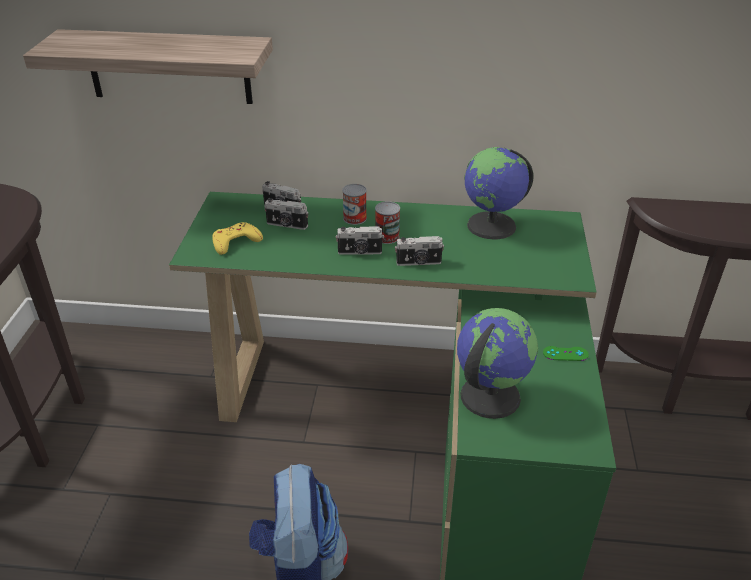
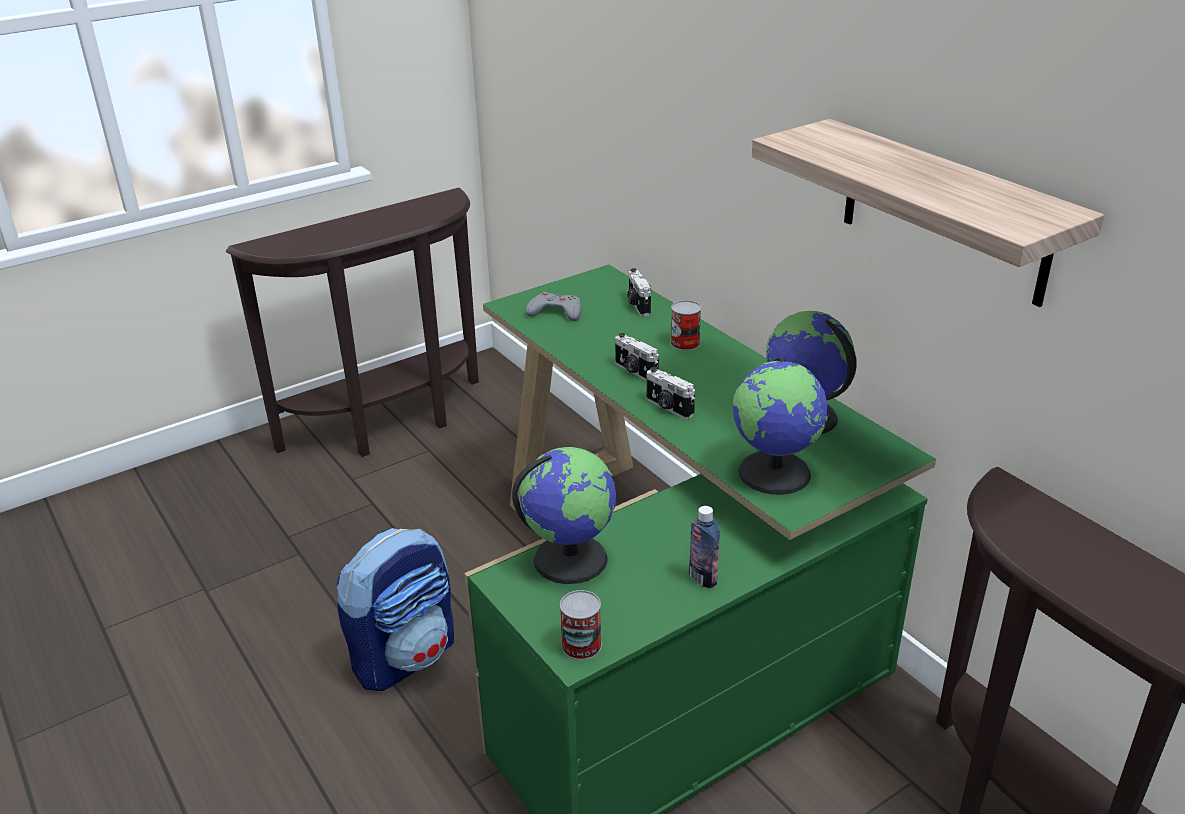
camera: 50 degrees right, 5 degrees down
shelf [23,29,273,104] -> shelf moved to [752,119,1104,307]
yellow game controller [212,222,263,255] -> grey game controller [526,292,581,321]
camera [264,198,308,230] -> none
can [375,201,400,244] -> can moved to [560,590,602,660]
green game controller [543,346,589,361] -> bottle [689,506,720,588]
none -> globe [733,358,828,495]

